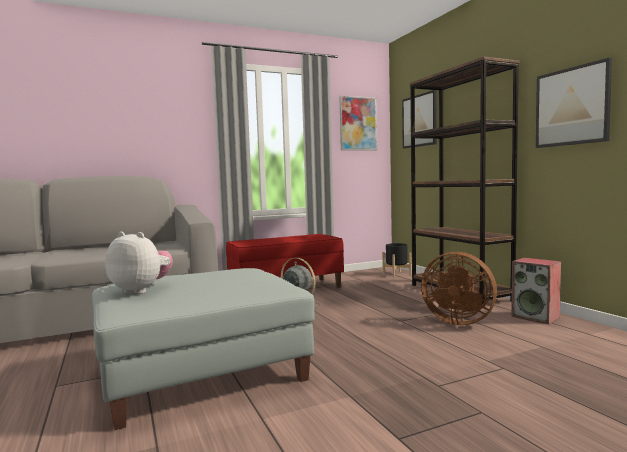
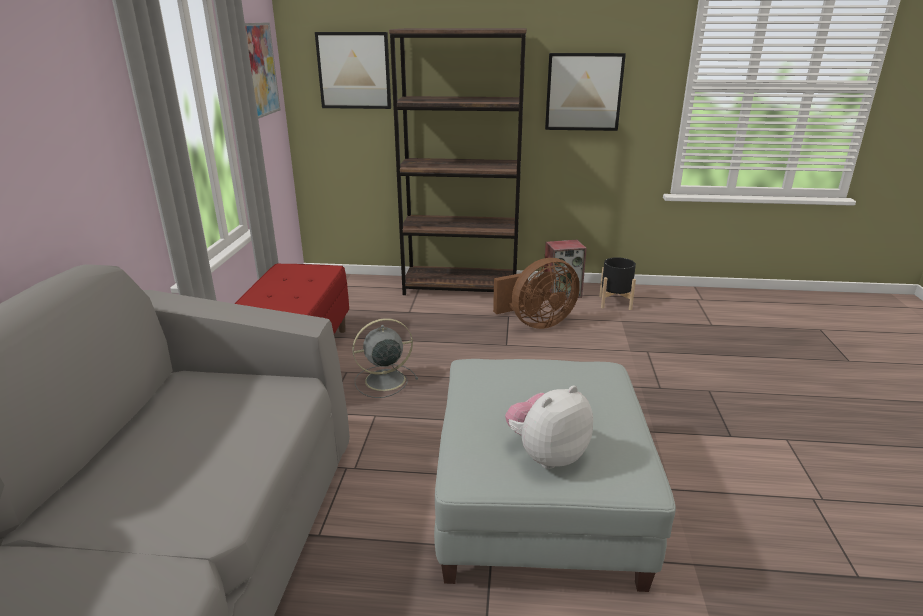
camera: 60 degrees left, 20 degrees up
black planter [382,243,412,278] -> black planter moved to [599,257,636,310]

